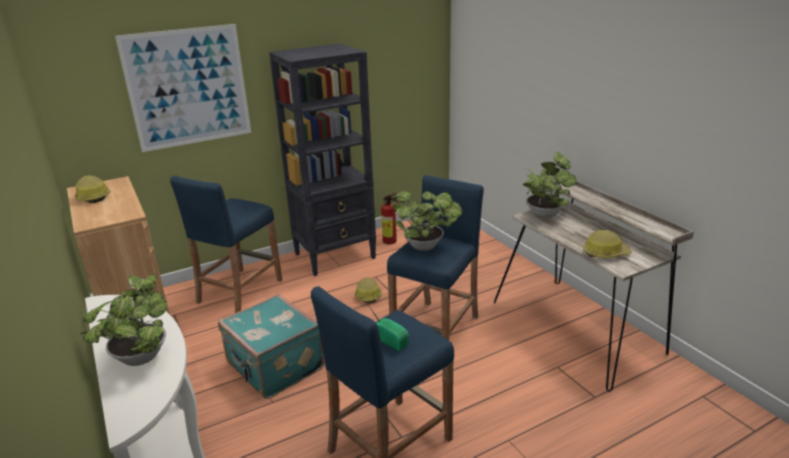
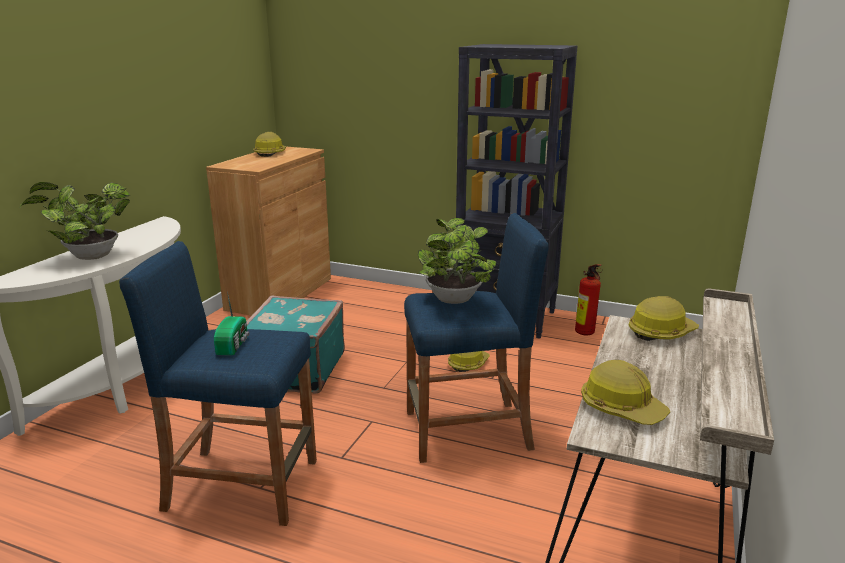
camera: 50 degrees right, 5 degrees down
picture [115,24,251,152] -> none
blue stool [170,175,282,313] -> none
potted plant [523,152,576,218] -> hard hat [629,296,699,341]

